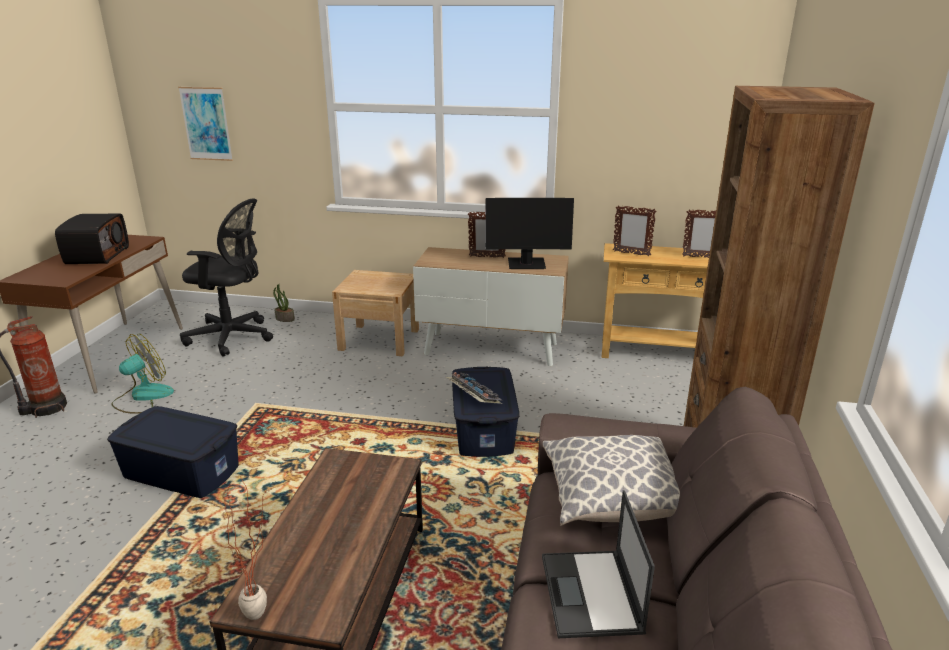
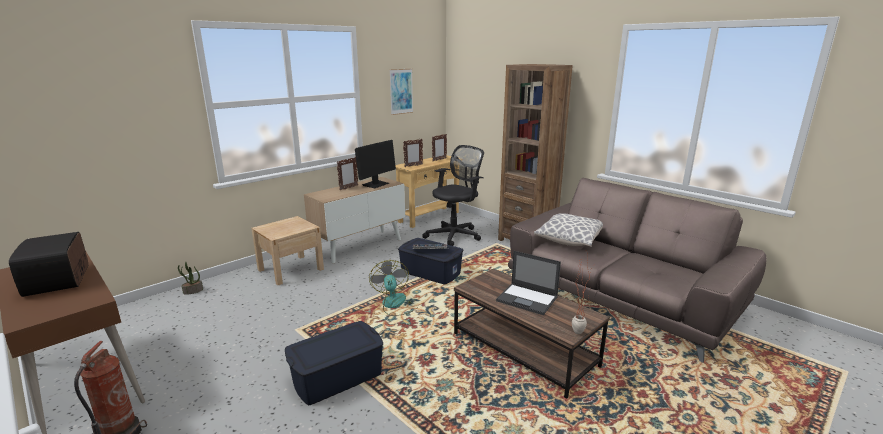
camera: 55 degrees left, 5 degrees down
radio [55,213,129,264] -> radio turned 150 degrees counterclockwise [9,232,88,297]
fan [111,334,174,414] -> fan moved to [369,260,419,316]
picture [178,87,233,161] -> picture moved to [389,69,413,115]
black office chair [180,198,273,357] -> black office chair moved to [422,145,484,246]
laptop [542,490,655,638] -> laptop moved to [496,251,561,315]

